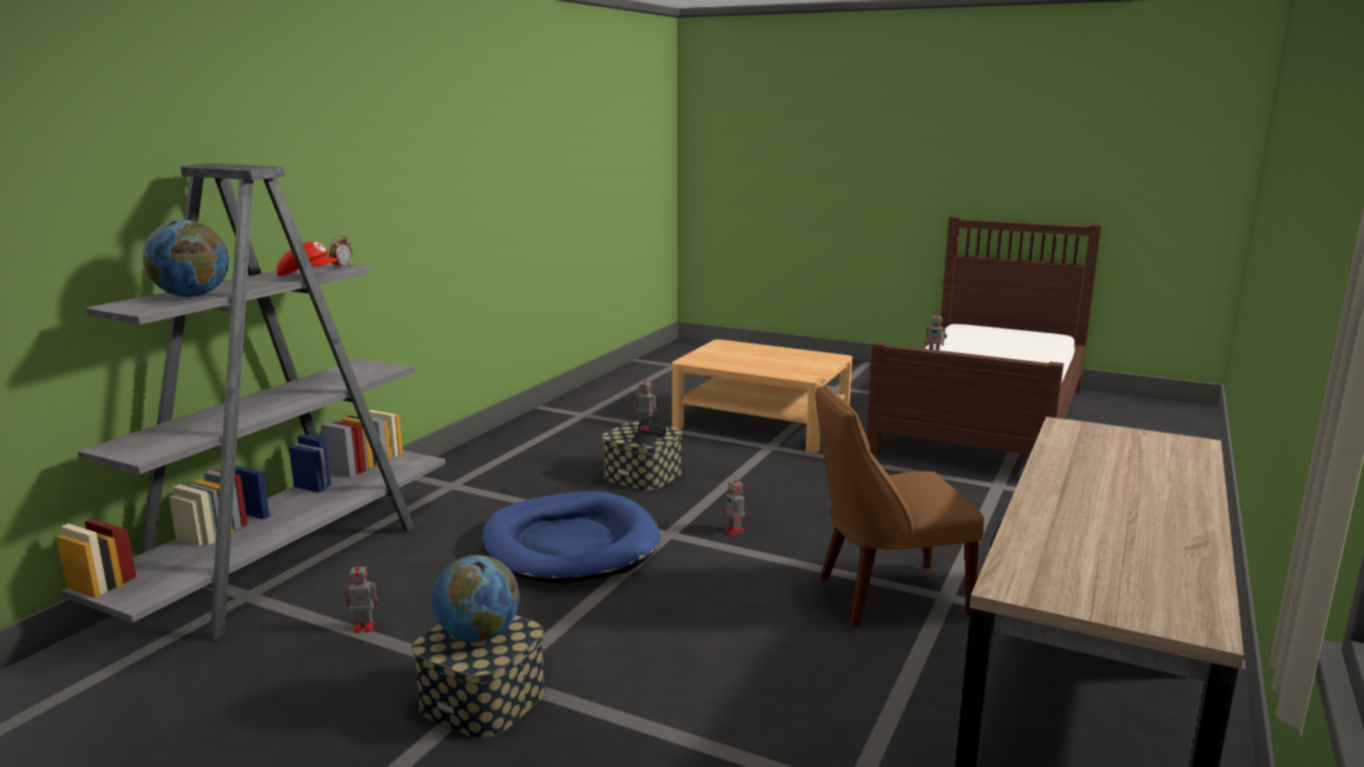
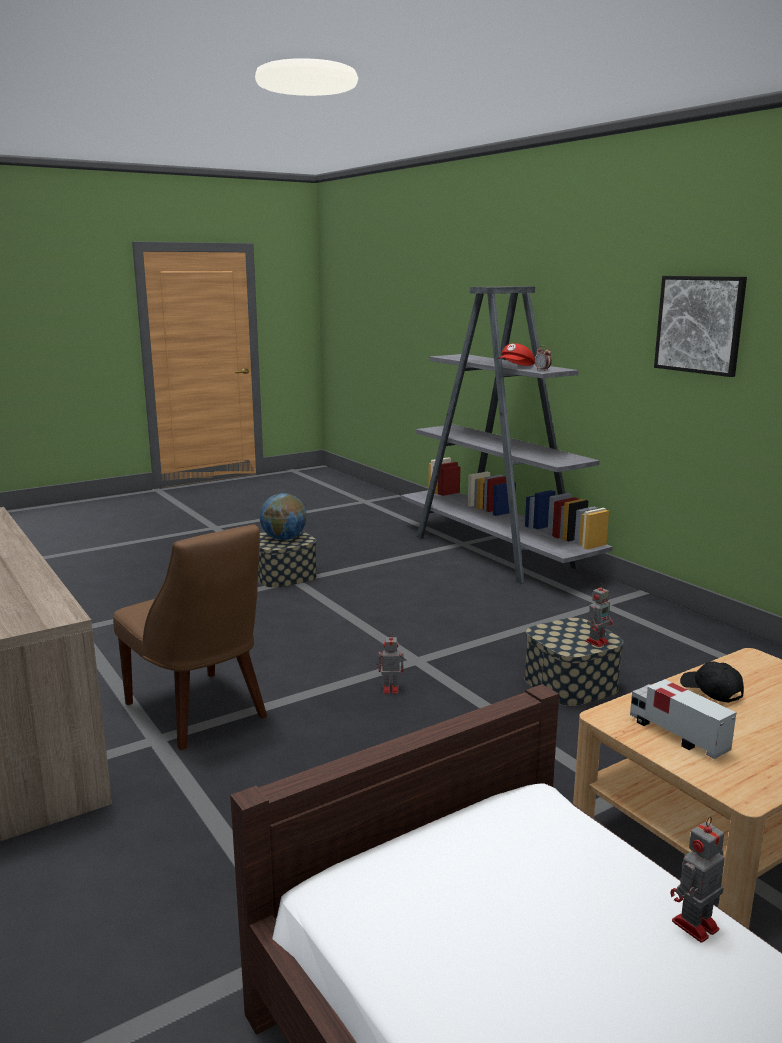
camera: 120 degrees right, 0 degrees up
globe [143,220,229,297] -> none
toy robot [342,561,378,633] -> none
blue dog bed [482,491,661,584] -> none
black cap [631,416,666,445] -> black cap moved to [680,661,744,703]
brown chair [815,385,984,627] -> brown chair turned 120 degrees clockwise [113,524,267,750]
none -> toy truck [630,679,736,759]
none -> picture [654,276,747,377]

